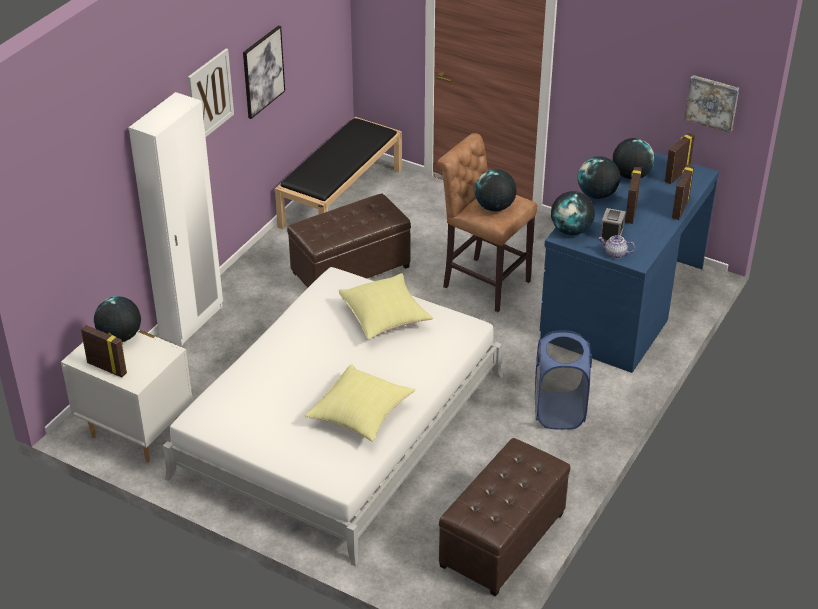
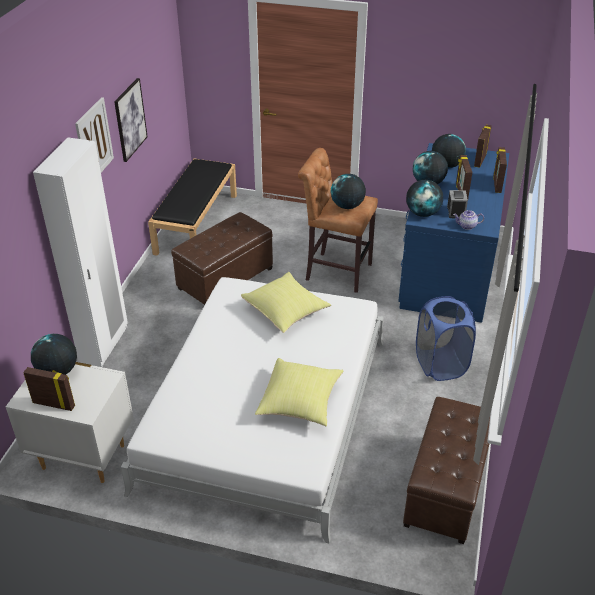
camera: 15 degrees left, 0 degrees up
picture [685,75,739,133] -> none

